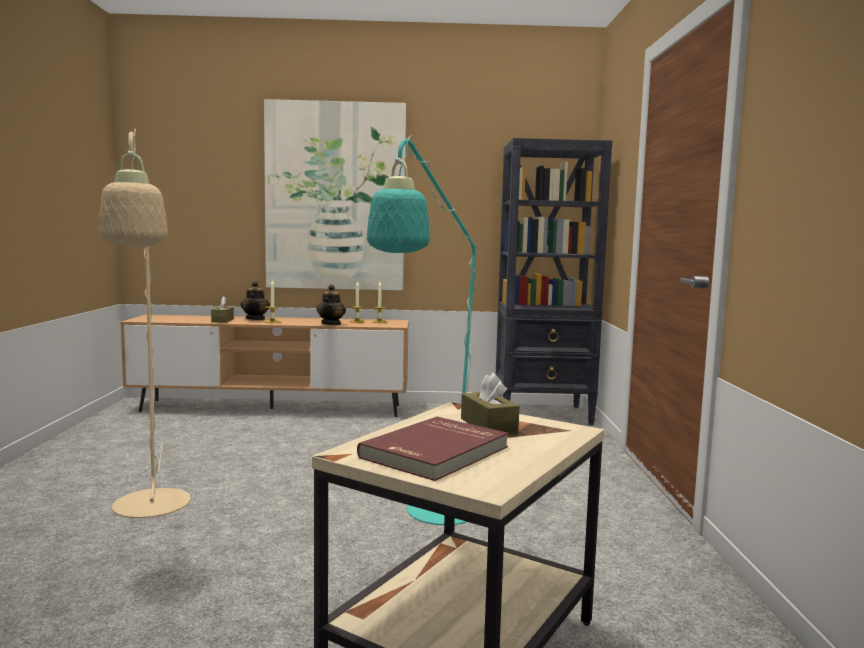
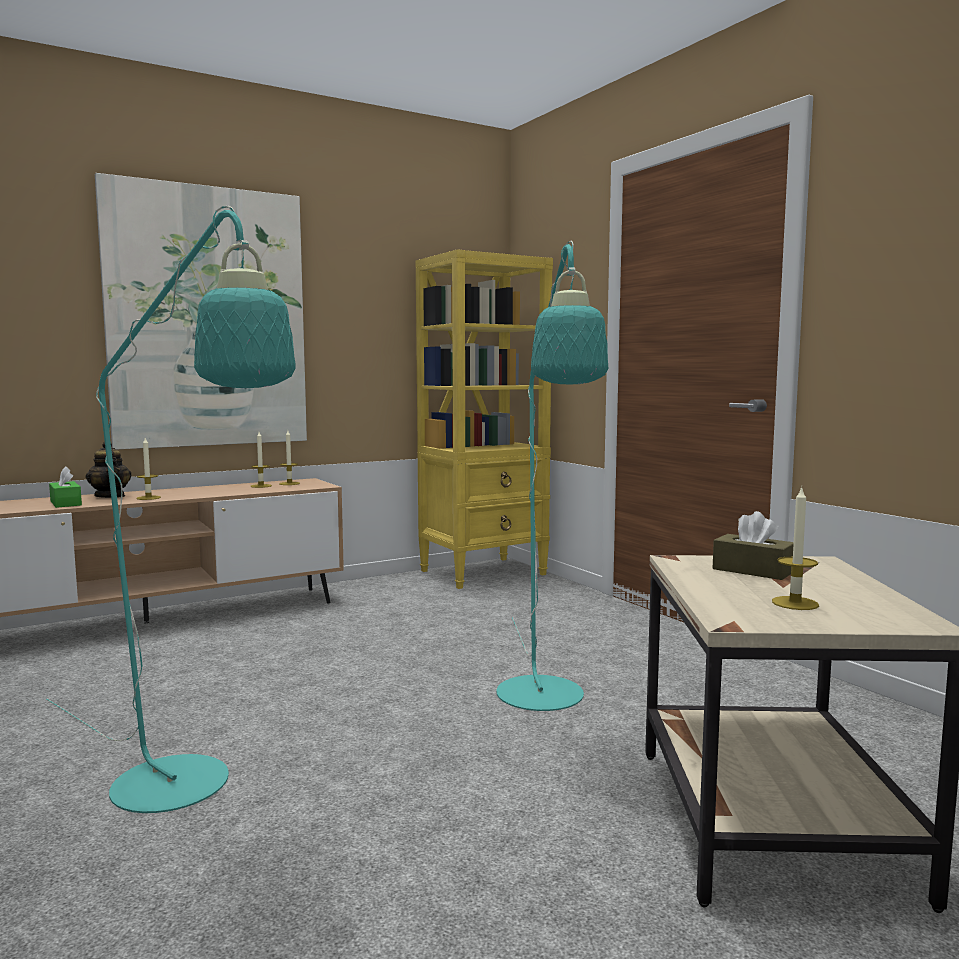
camera: 30 degrees left, 0 degrees up
beige floor lamp [99,129,191,518] -> turquoise floor lamp [46,206,296,813]
brown tissue box [211,296,234,323] -> green tissue box [49,466,82,508]
teapot [317,284,346,325] -> none
red book [357,417,508,481] -> candle [772,487,819,610]
black bookcase [496,138,612,425] -> yellow bookcase [415,249,553,589]

